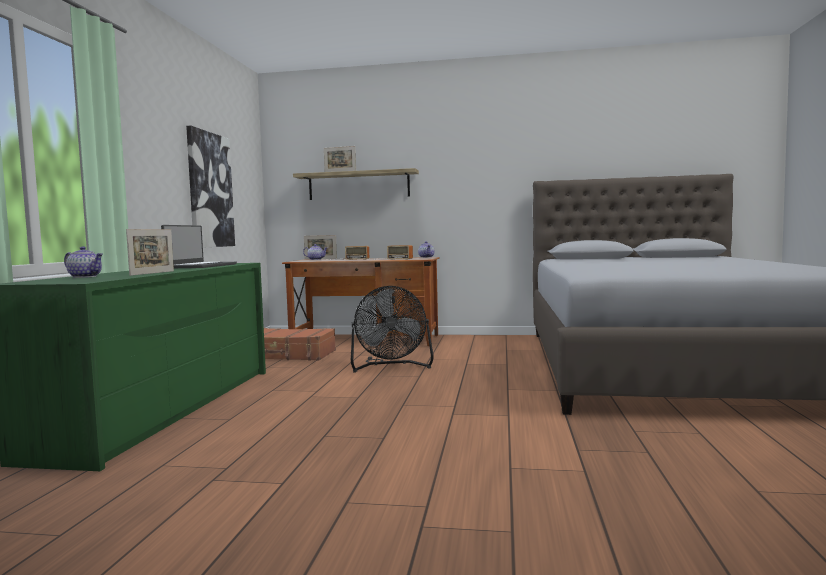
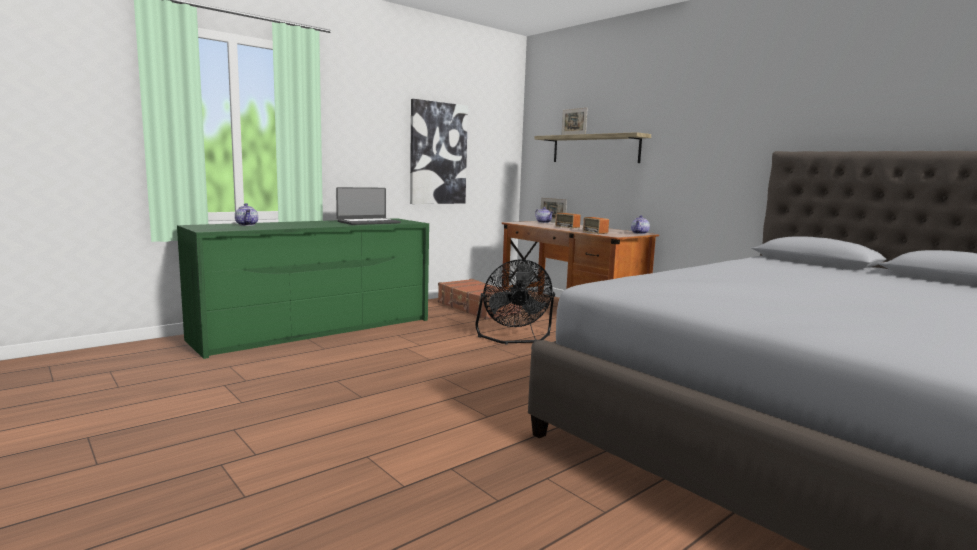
camera: 40 degrees right, 5 degrees up
picture frame [126,229,174,276] -> none
black fan [351,286,434,373] -> black fan turned 135 degrees clockwise [476,259,555,349]

